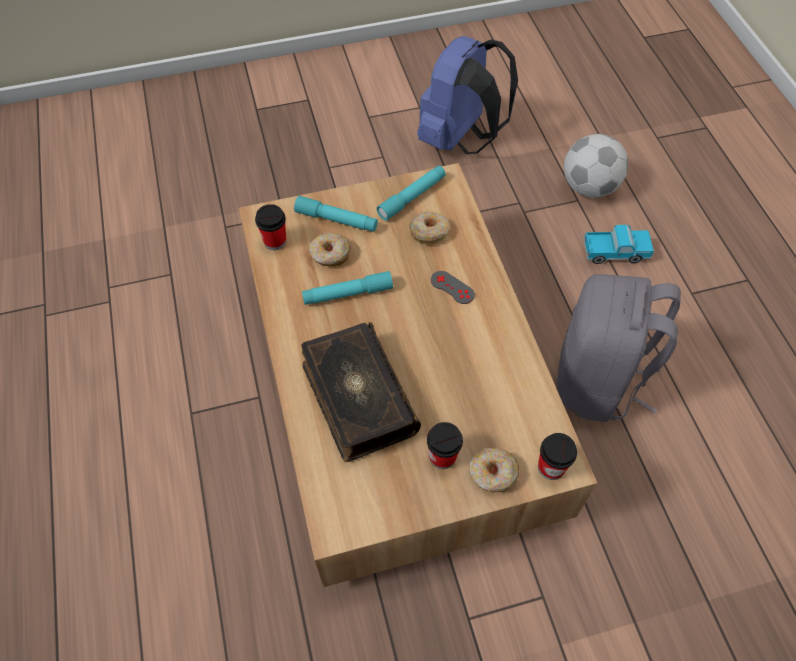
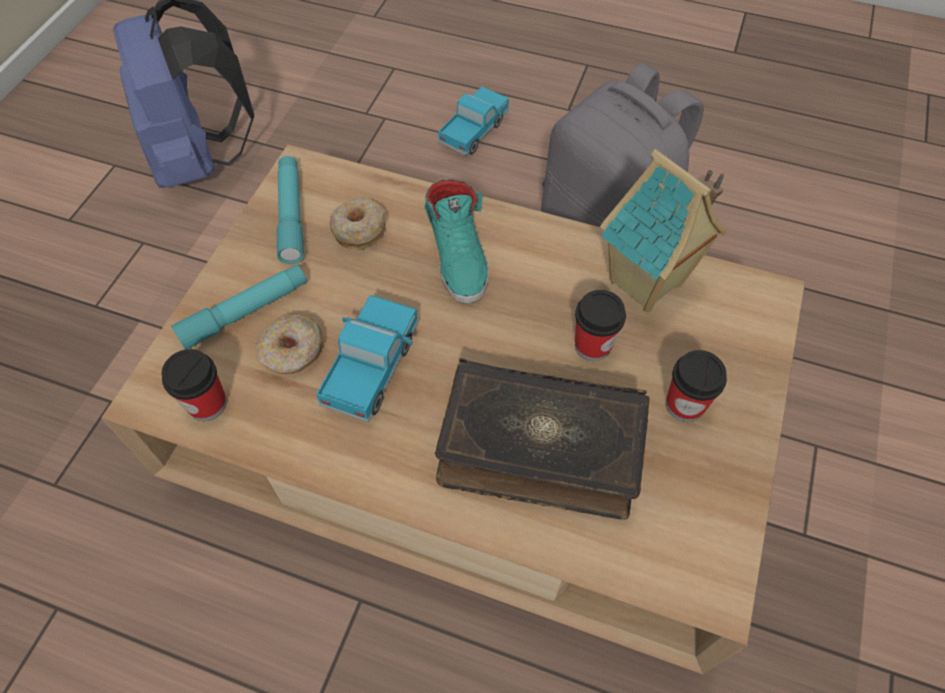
camera: 55 degrees left, 0 degrees up
turquoise flashlight [302,271,393,305] -> toy truck [316,295,419,423]
grey game controller [431,271,475,304] -> turquoise shoe [424,179,489,303]
donut [469,448,520,492] -> none
cup [538,433,577,480] -> cup moved to [575,290,626,361]
football [564,134,628,198] -> none
none -> toy house [600,149,727,312]

